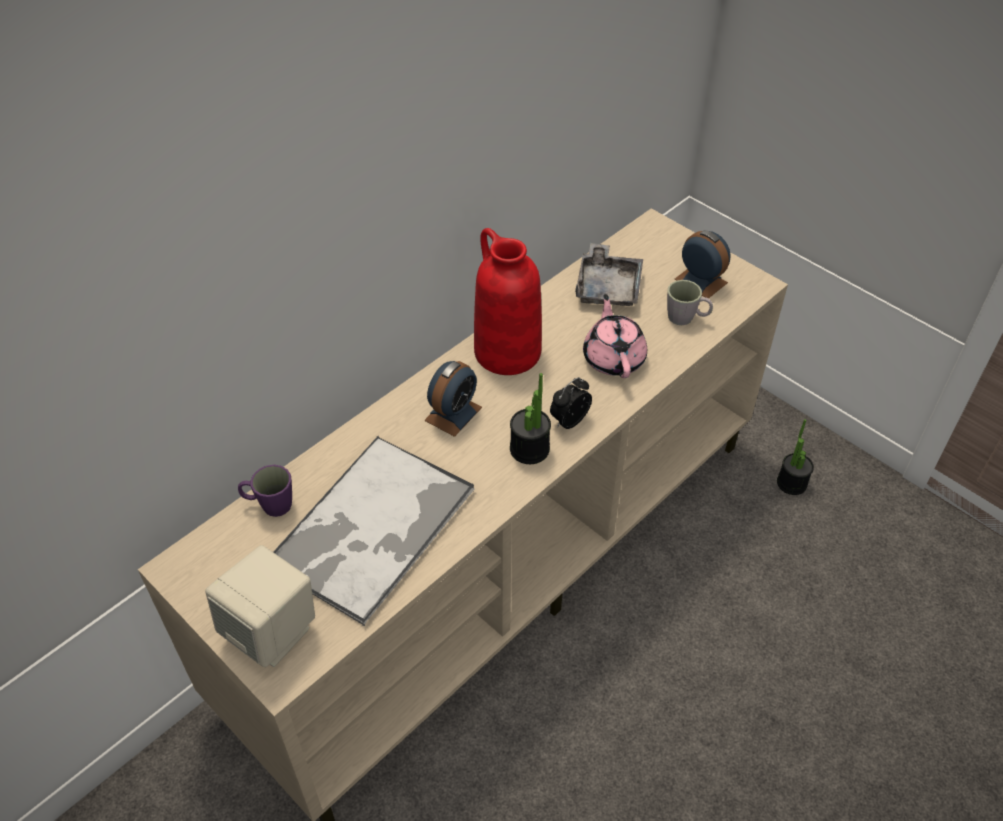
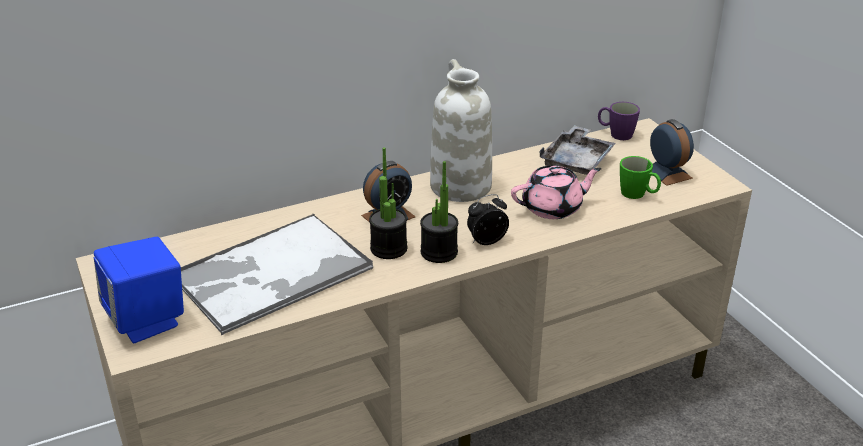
camera: 20 degrees right, 15 degrees down
beige speaker [205,545,315,667] -> blue speaker [94,237,184,343]
purple mug [238,465,292,517] -> purple mug moved to [598,102,640,140]
red vase [474,228,542,375] -> white vase [430,59,492,202]
pink teapot [583,294,647,378] -> pink teapot turned 60 degrees clockwise [511,166,602,219]
grey mug [667,280,713,325] -> green mug [620,156,661,199]
potted plant [777,419,814,495] -> potted plant moved to [369,147,407,259]

